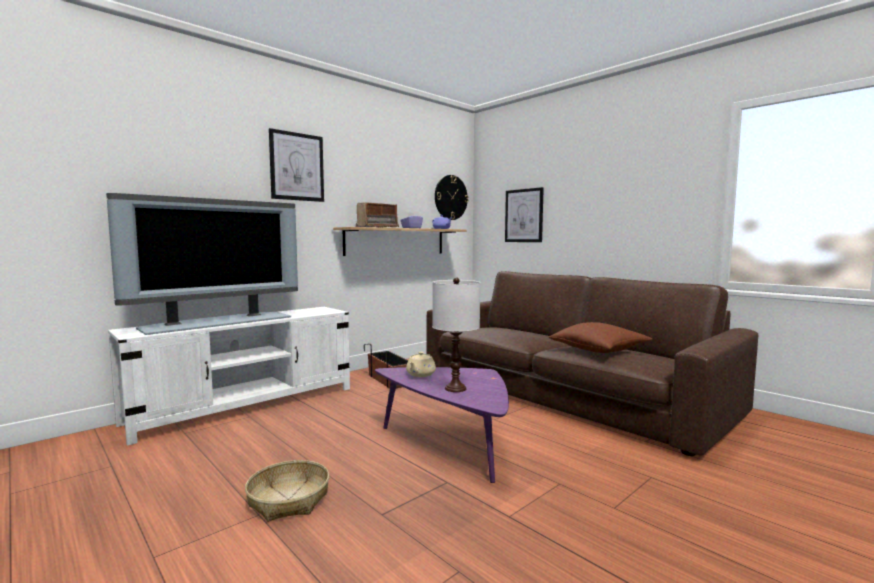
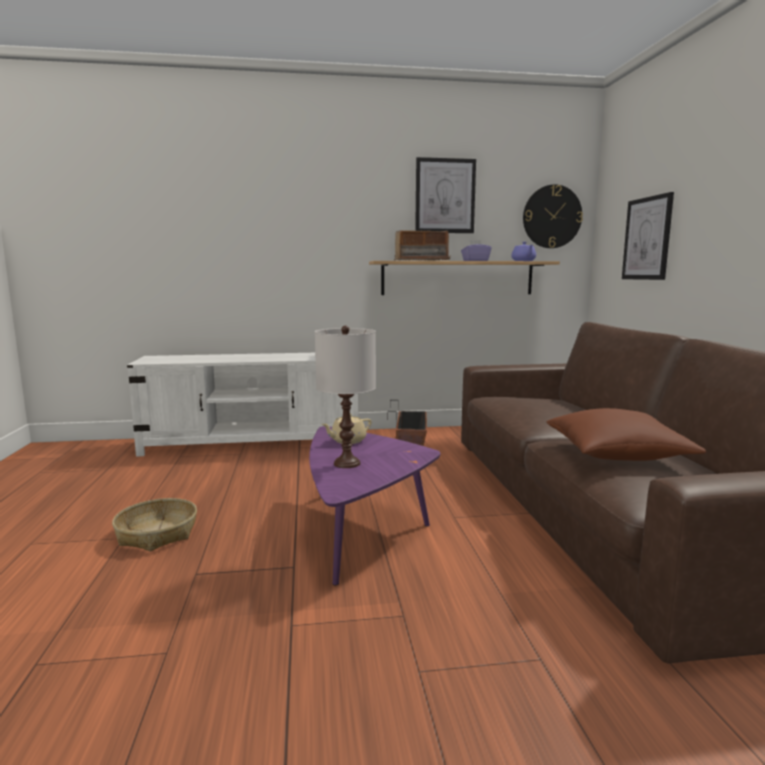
camera: 35 degrees right, 5 degrees up
television [106,193,298,335] -> none
picture [269,128,324,202] -> picture moved to [415,157,476,233]

